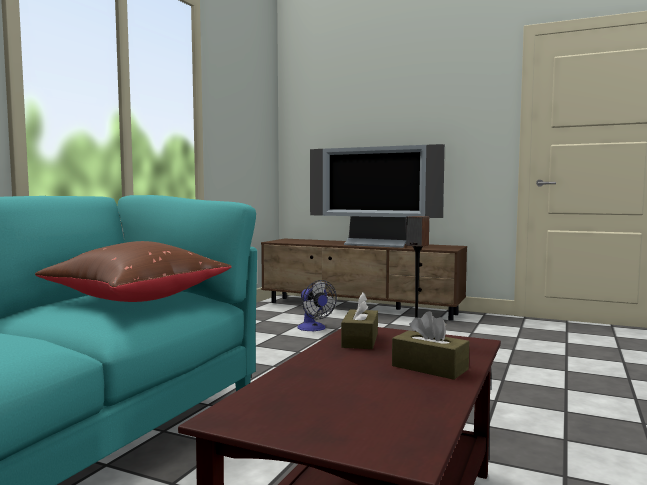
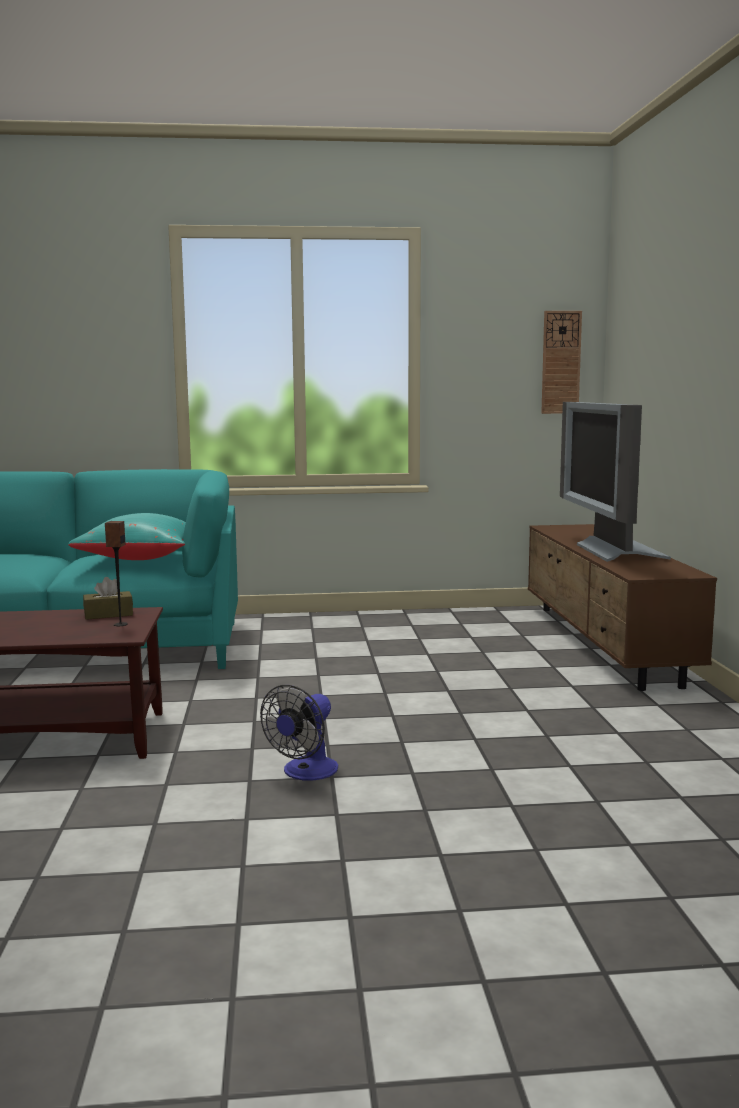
camera: 60 degrees right, 5 degrees up
brown pillow [35,241,231,302] -> turquoise pillow [68,513,186,560]
fan [297,280,337,331] -> fan moved to [260,685,338,781]
brown tissue box [392,311,469,380] -> none
none -> wall clock [541,311,582,414]

